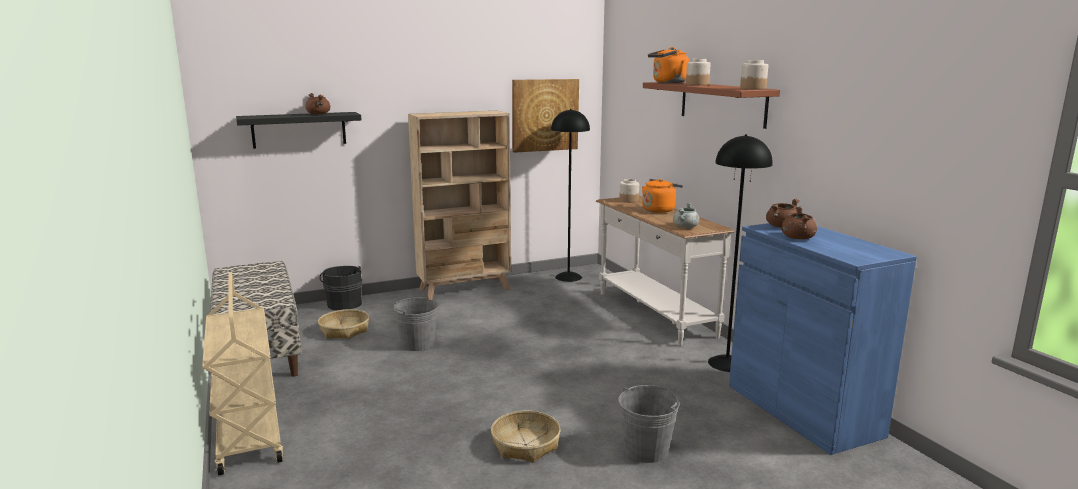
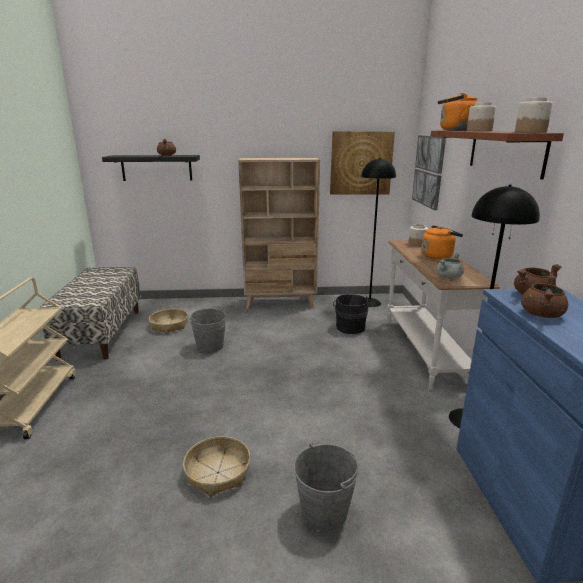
camera: 20 degrees right, 5 degrees up
black bucket [320,266,362,311] -> black bucket moved to [333,294,368,334]
none -> picture [412,135,446,210]

